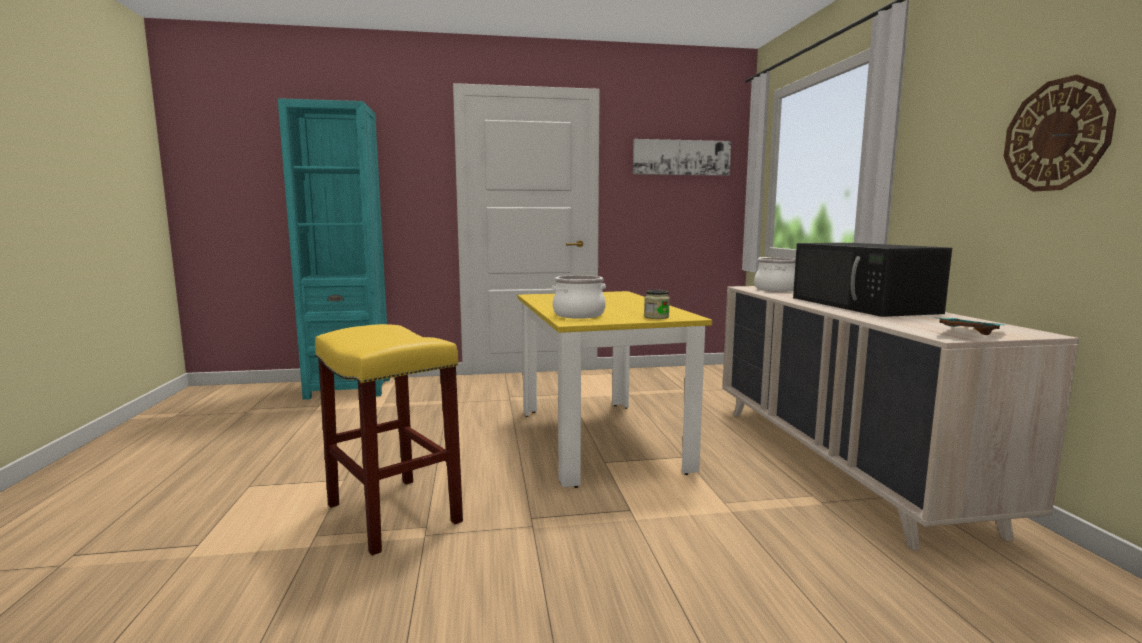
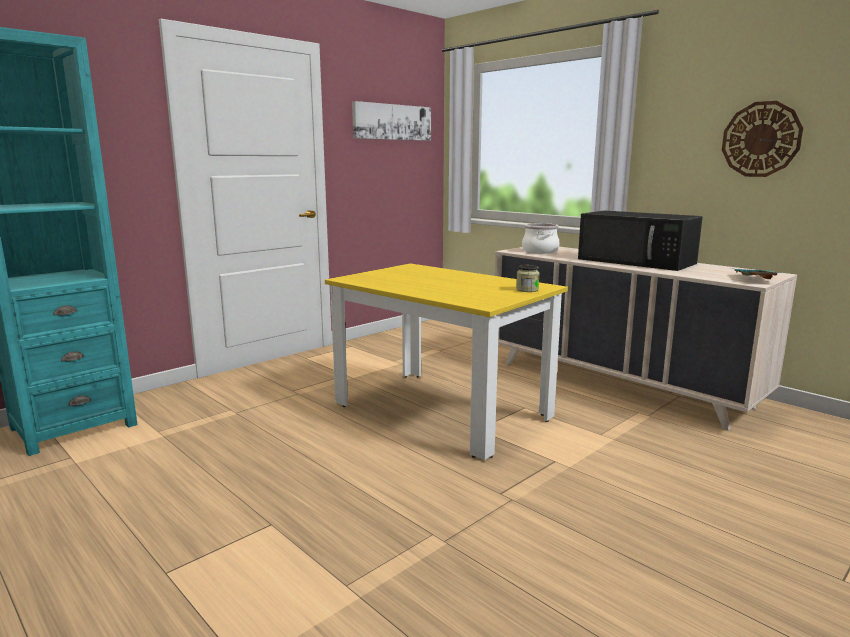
camera: 35 degrees left, 5 degrees up
yellow stool [315,324,463,556] -> none
cooking pot [552,275,606,319] -> none

